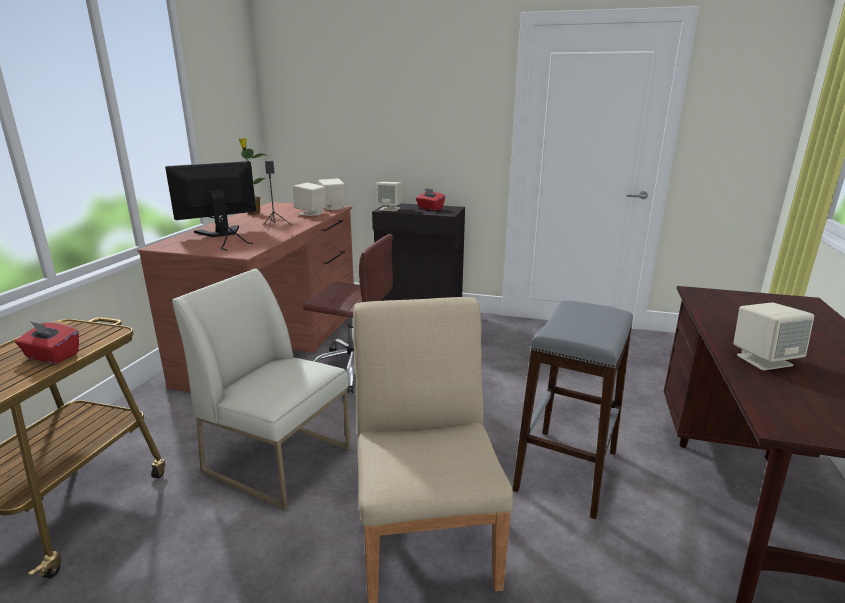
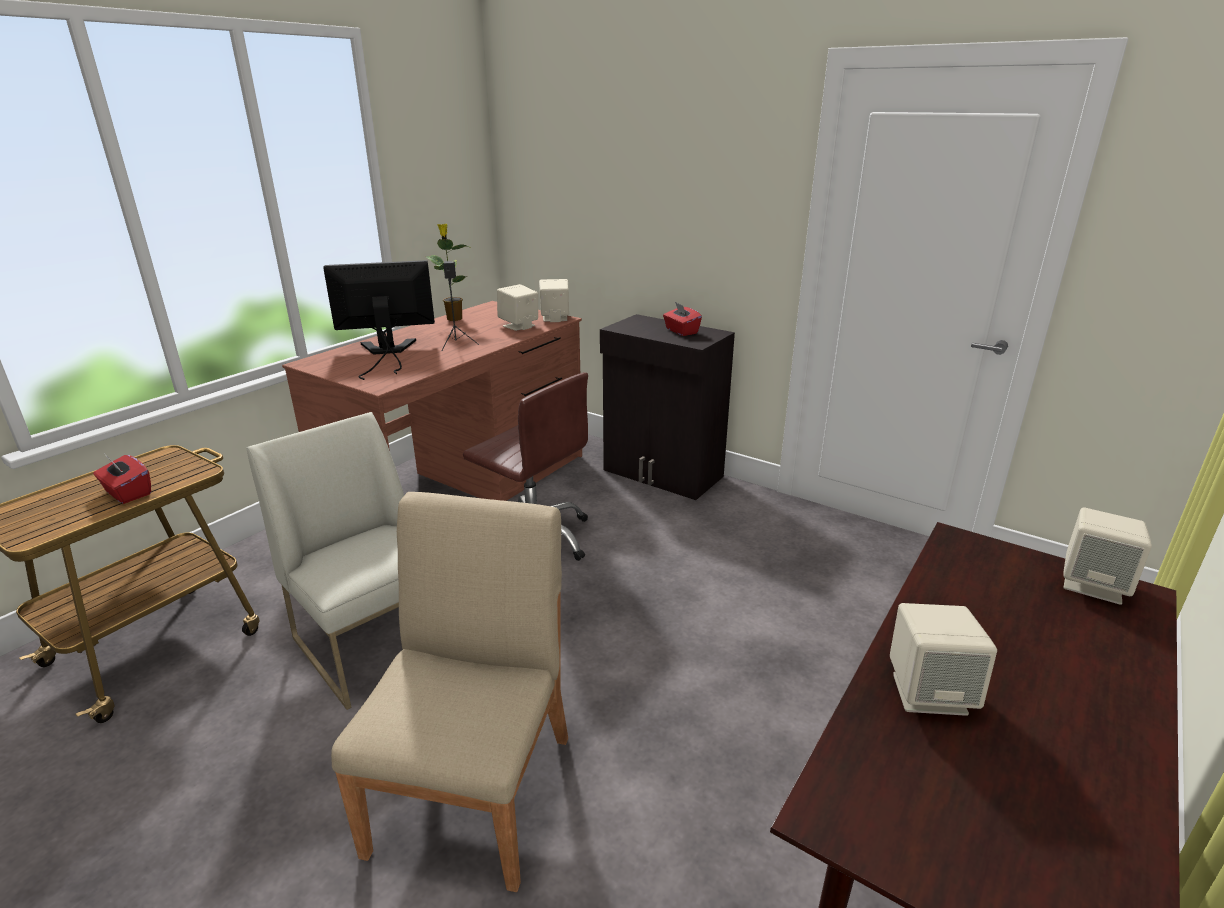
camera: 20 degrees right, 5 degrees up
beige speaker [376,182,402,211] -> beige speaker moved to [1063,508,1152,605]
grey stool [513,301,633,519] -> none

